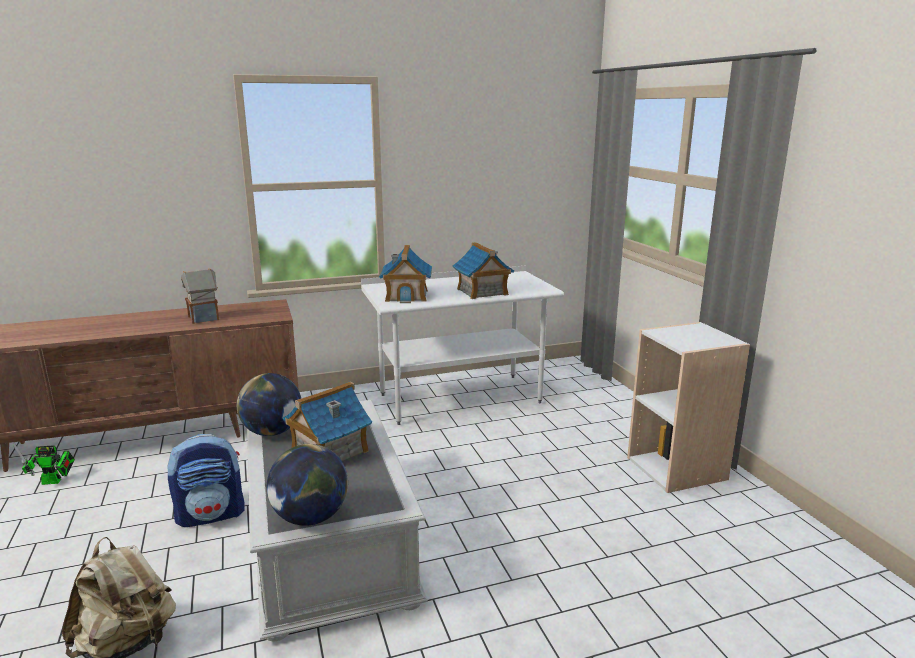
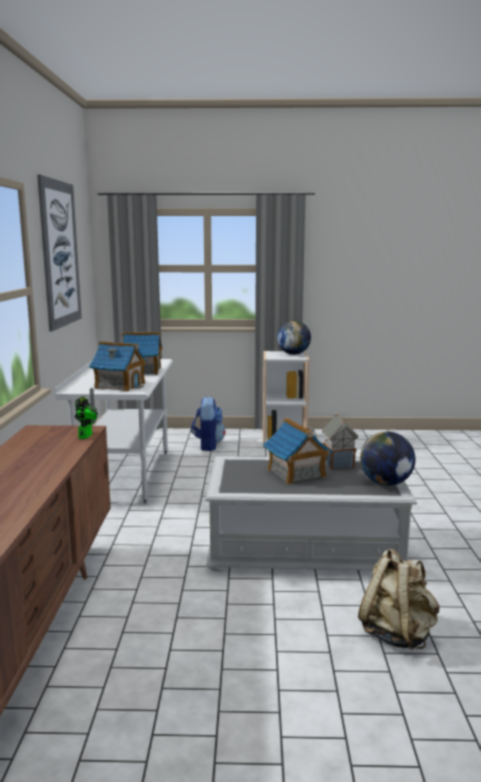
camera: 70 degrees left, 5 degrees down
toy robot [13,443,75,485] -> toy robot moved to [74,387,98,439]
backpack [167,434,245,527] -> backpack moved to [191,397,226,451]
toy house [181,268,219,324] -> toy house moved to [322,414,358,470]
globe [237,373,301,436] -> globe moved to [277,321,311,355]
none -> picture [37,175,82,332]

